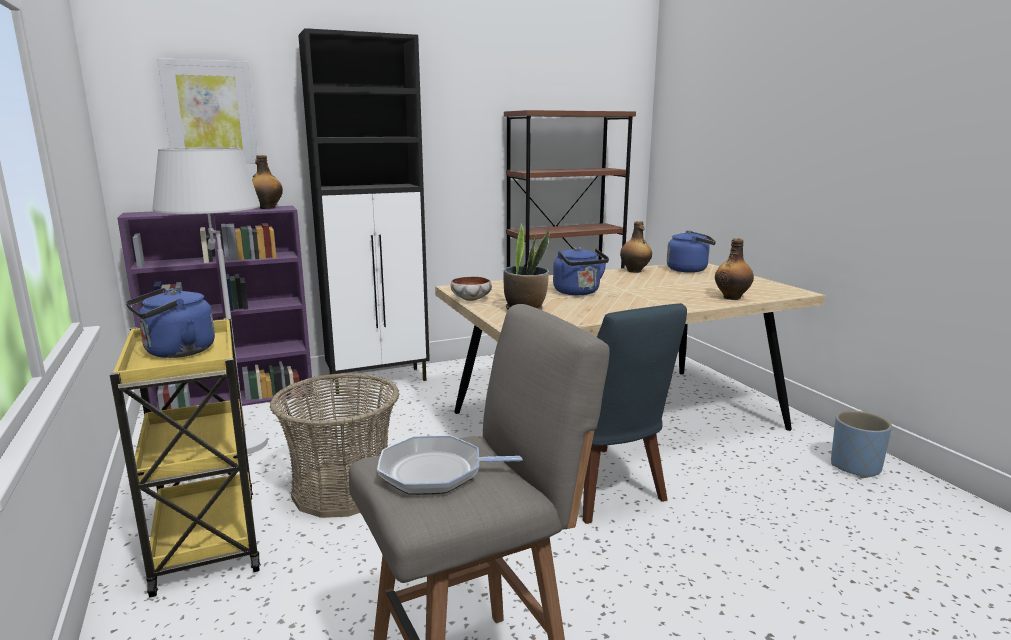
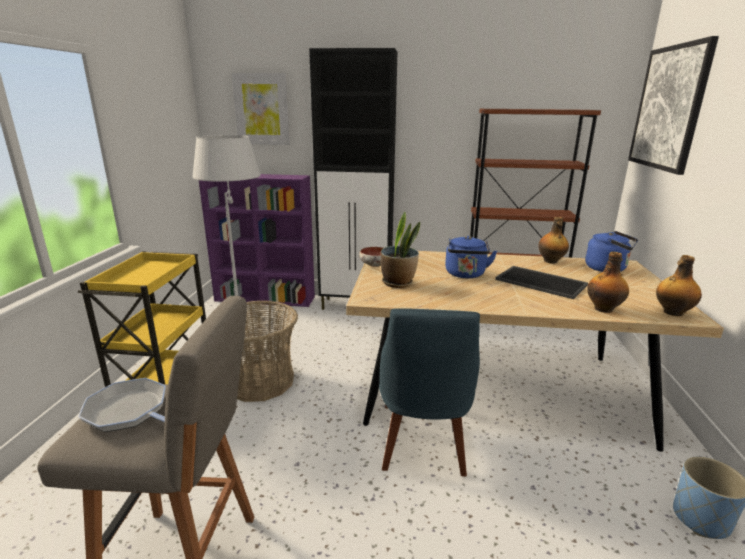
camera: 30 degrees right, 5 degrees up
blue kettle [126,288,215,358] -> none
bottle [252,155,283,209] -> bottle moved to [656,255,702,316]
none -> tray [495,266,588,299]
none -> picture [628,36,719,175]

